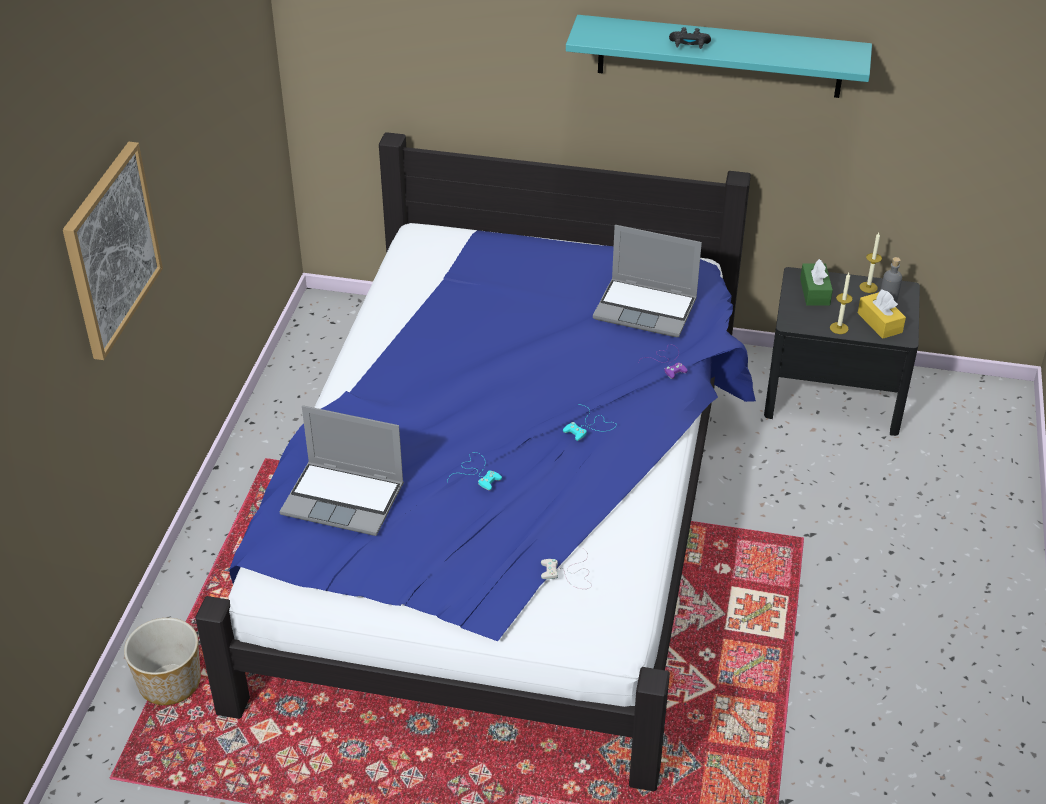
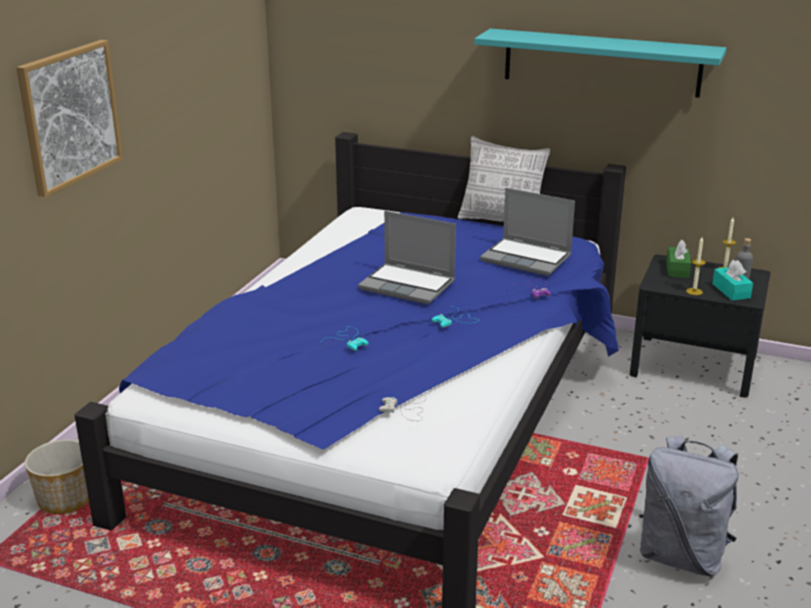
camera: 10 degrees right, 15 degrees down
laptop [279,405,404,536] -> laptop moved to [358,211,456,304]
black game controller [669,27,711,49] -> none
yellow tissue box [858,289,906,339] -> turquoise tissue box [712,260,753,301]
none -> pillow [458,136,550,222]
none -> grey backpack [639,436,739,576]

